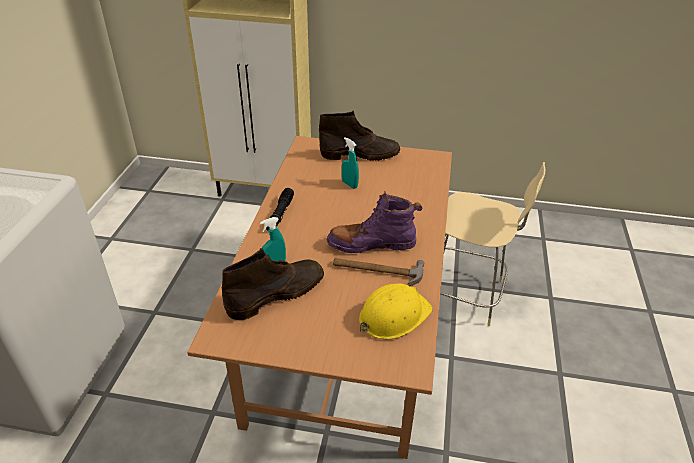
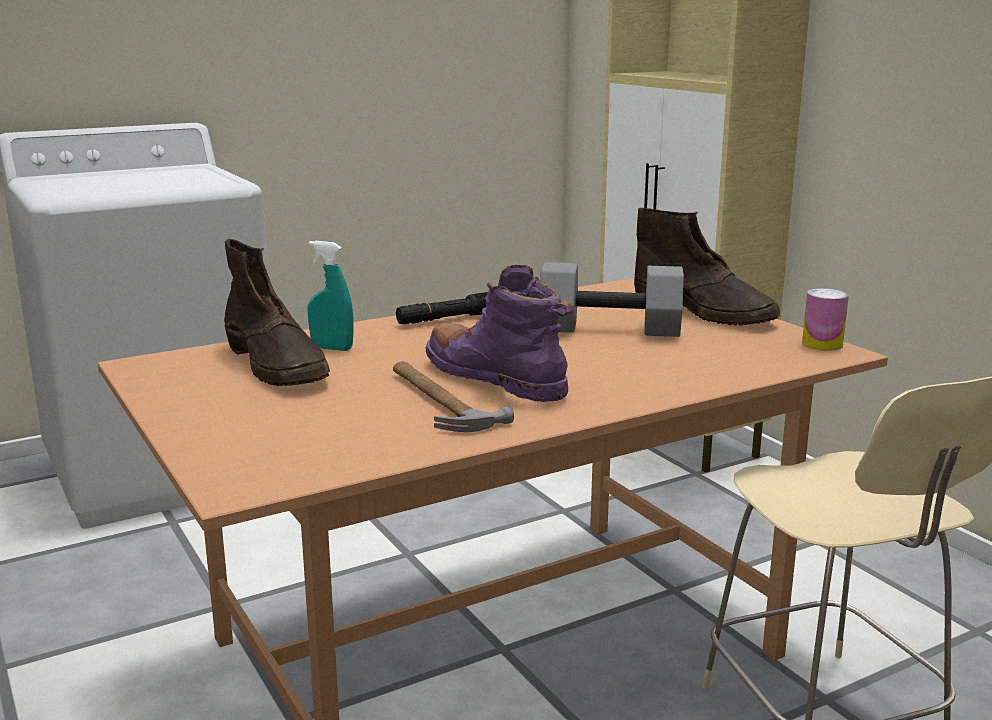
camera: 50 degrees right, 20 degrees down
brown boot [221,248,324,320] -> brown boot turned 45 degrees clockwise [224,239,330,386]
turquoise spray bottle [341,137,359,189] -> grey dumbbell [540,262,684,337]
yellow hard hat [359,283,433,339] -> none
none -> can [802,288,849,351]

